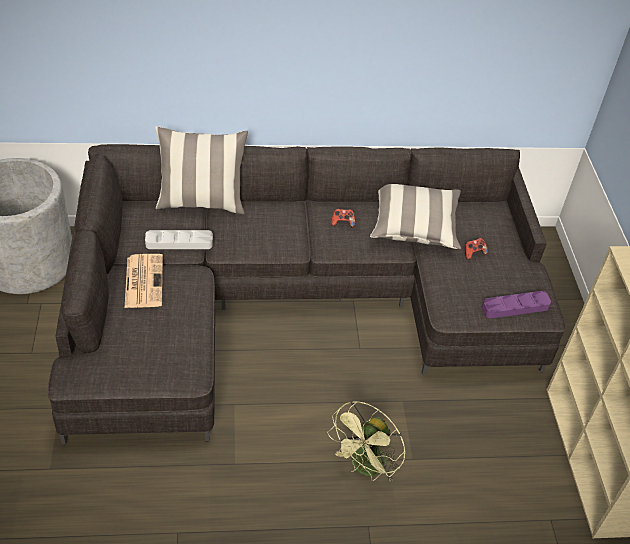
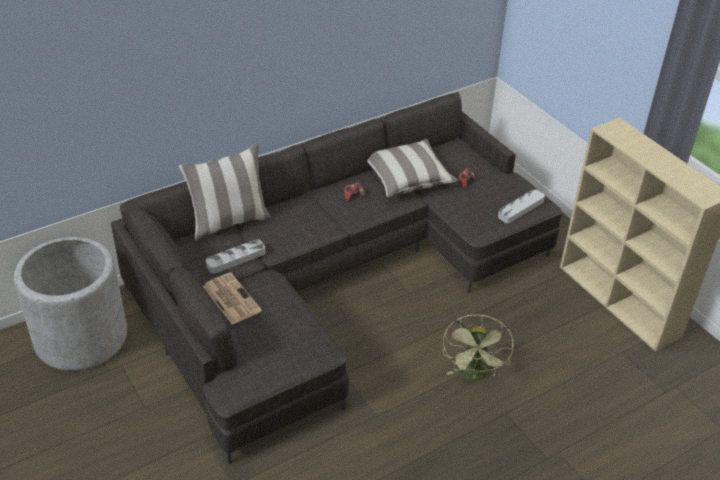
camera: 25 degrees left, 5 degrees down
purple tray [482,291,551,318] -> grey tray [498,189,545,223]

